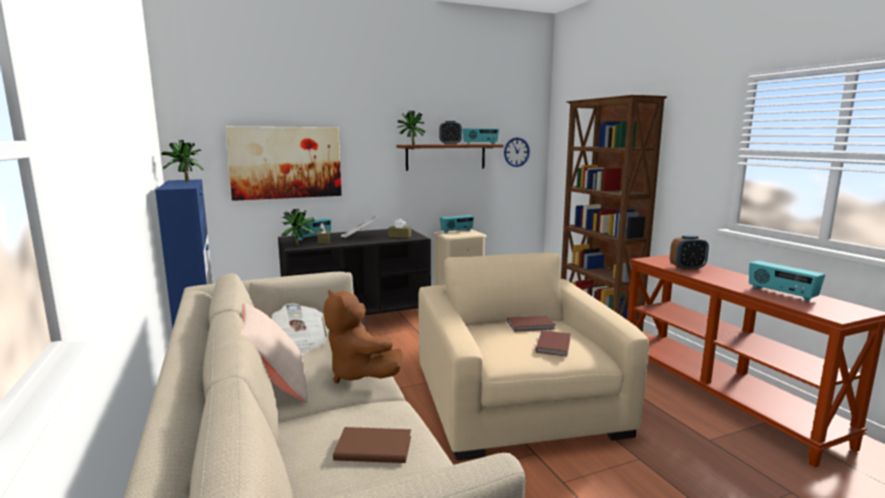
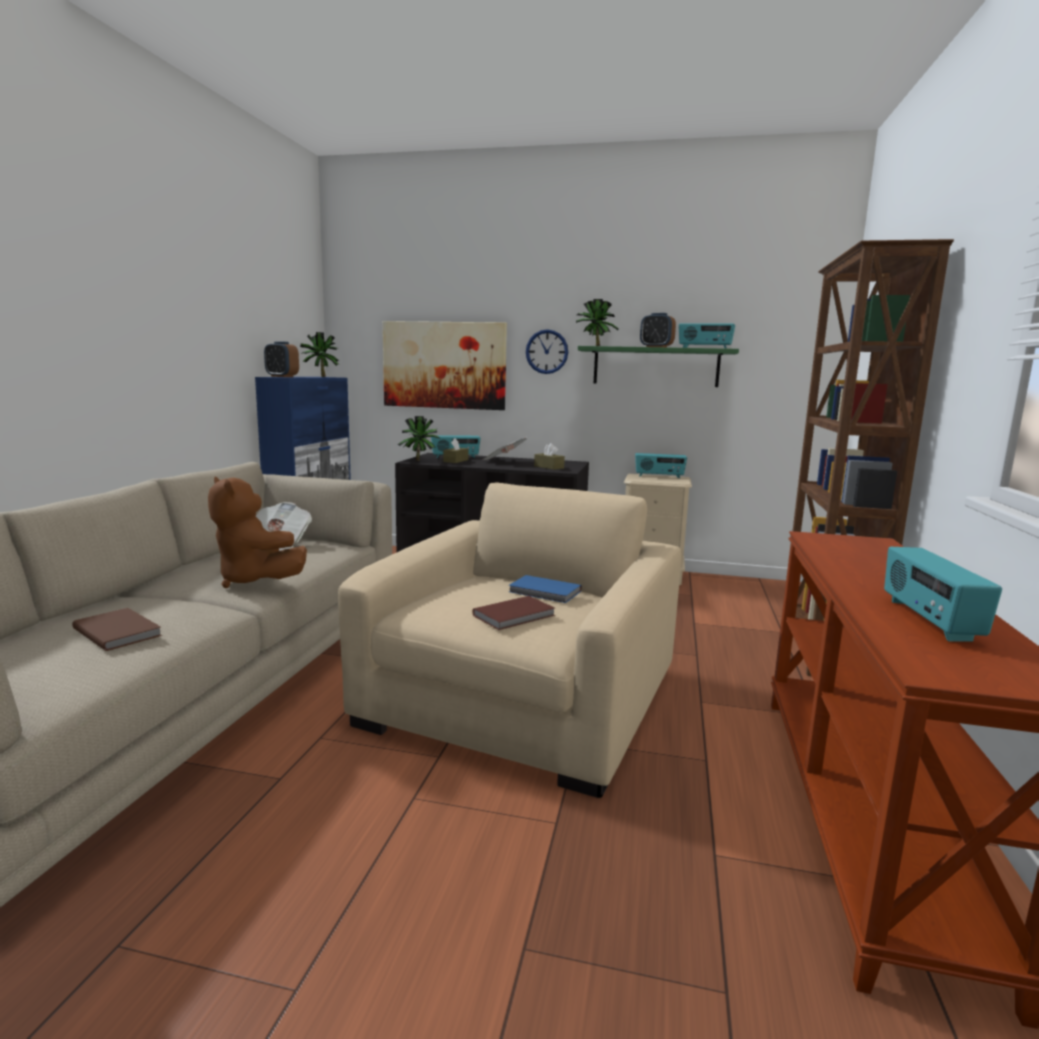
camera: 35 degrees right, 0 degrees up
beige pillow [240,303,308,403] -> none
brown plush toy [323,289,403,383] -> brown plush toy turned 45 degrees counterclockwise [208,477,307,588]
brown shelf [396,144,503,171] -> green shelf [578,346,739,387]
wall clock [504,137,530,167] -> wall clock moved to [526,329,568,374]
brown book [507,316,555,332] -> blue book [509,575,582,603]
alarm clock [670,235,709,270] -> alarm clock moved to [264,342,299,377]

